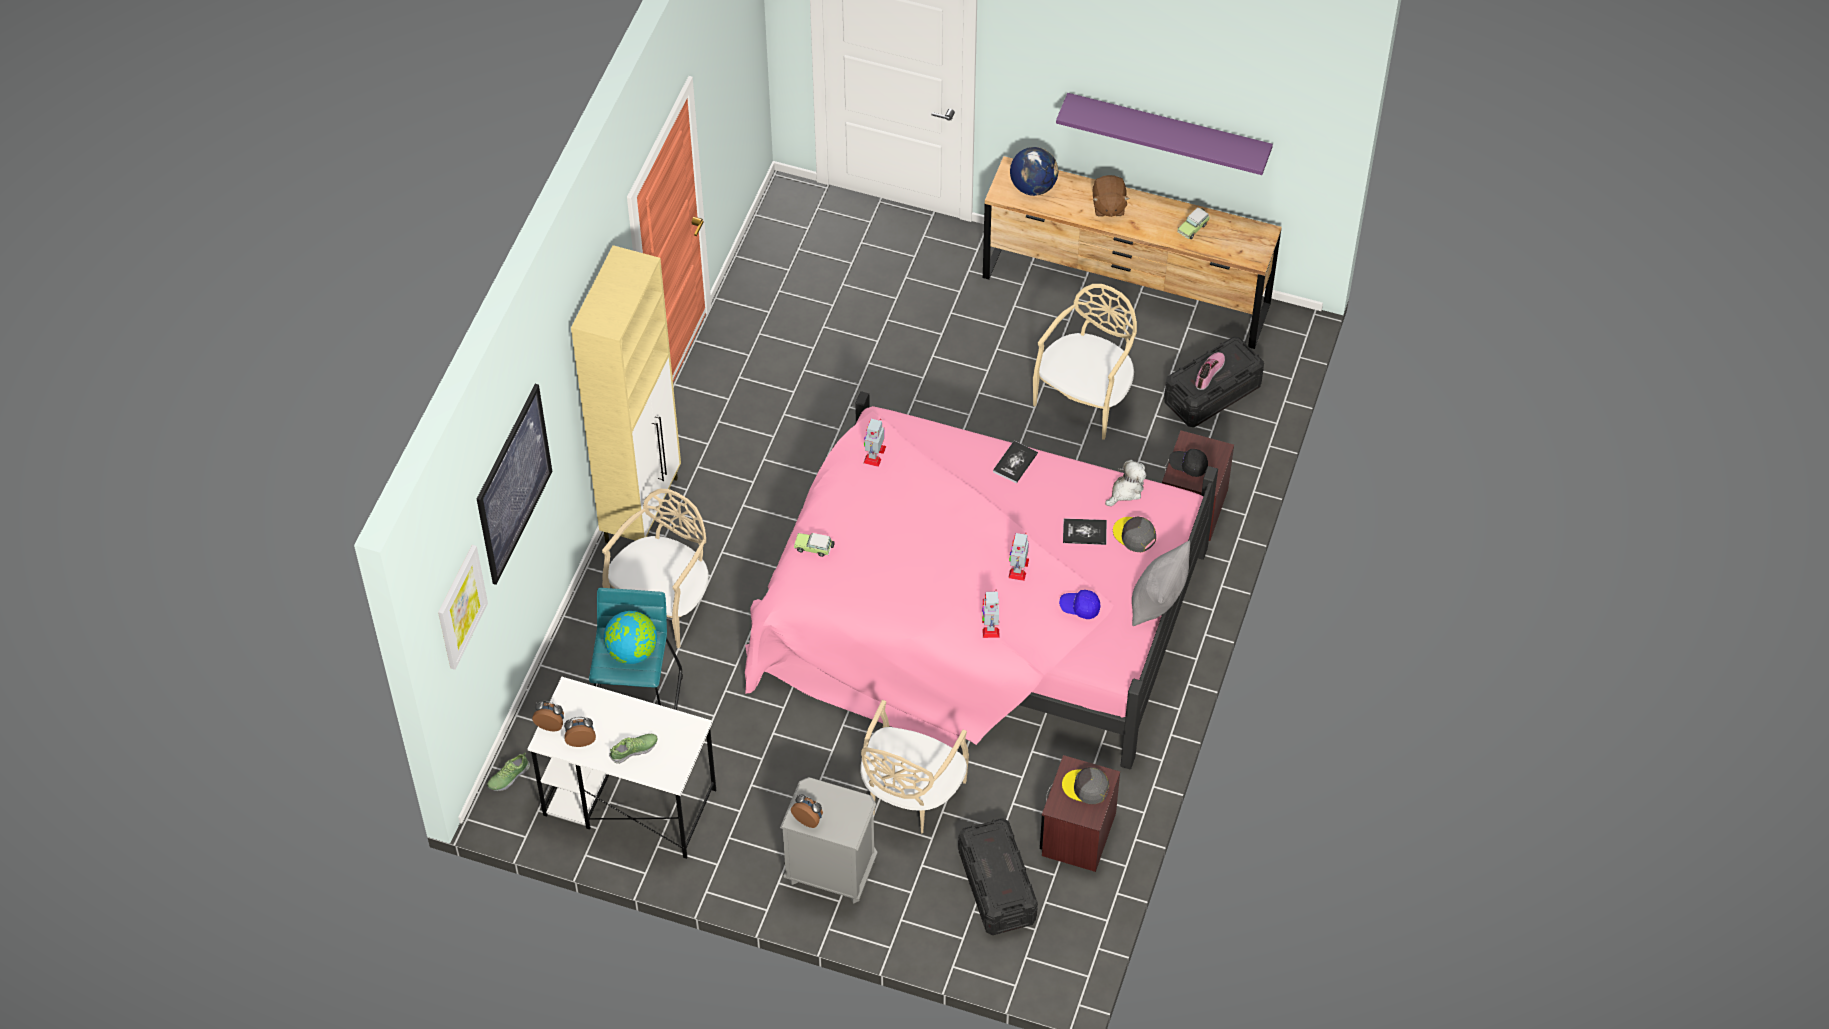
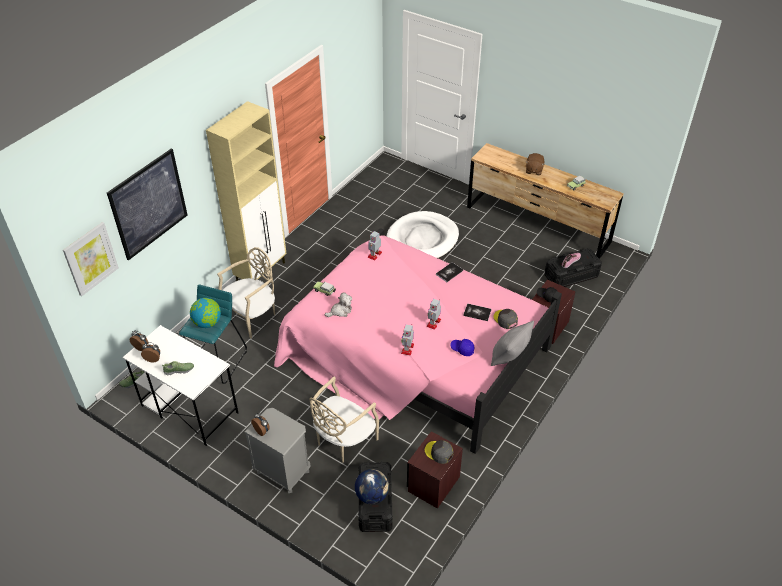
camera: 15 degrees right, 10 degrees down
globe [1010,147,1058,196] -> globe moved to [355,469,389,504]
beige chair [1033,284,1137,440] -> none
purple shelf [1056,93,1273,175] -> none
plush toy [1105,460,1146,506] -> plush toy moved to [325,292,352,317]
none -> white dog bed [387,211,459,258]

